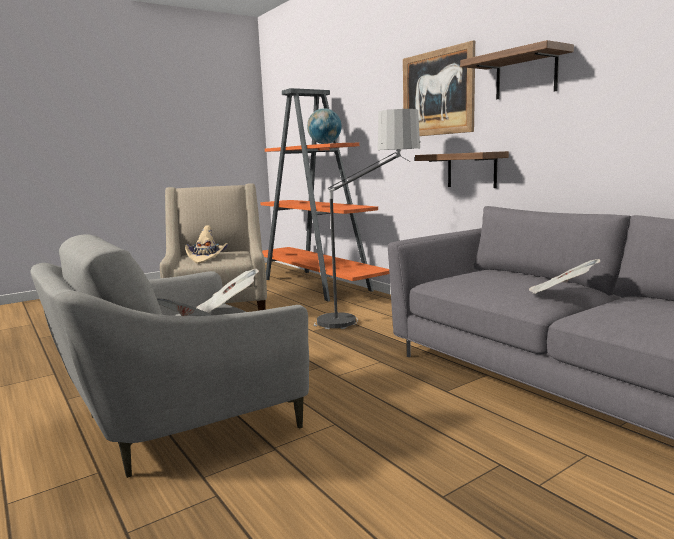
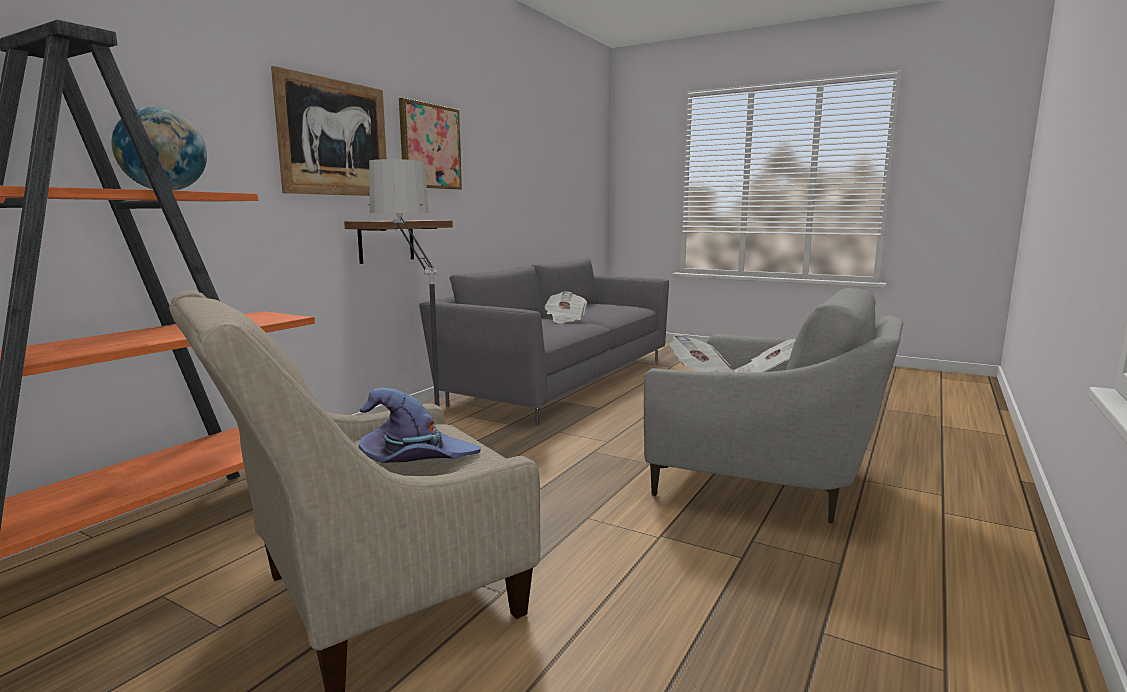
camera: 115 degrees left, 0 degrees up
beige hat [185,225,228,264] -> purple hat [359,388,481,463]
shelf [460,40,574,99] -> picture [399,98,462,190]

